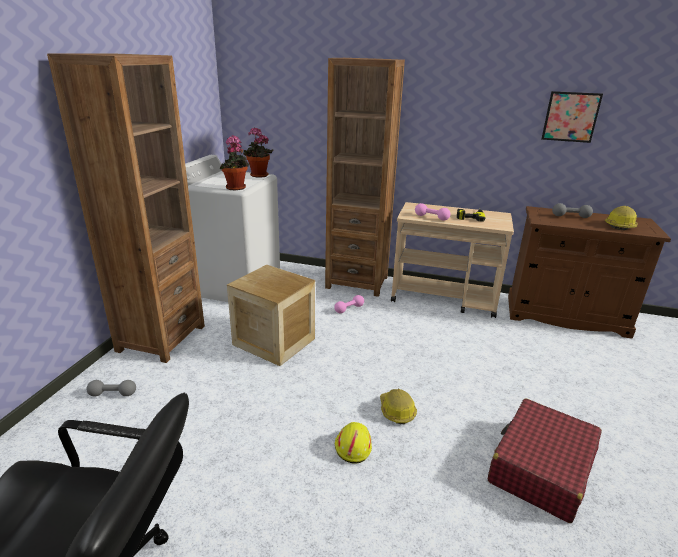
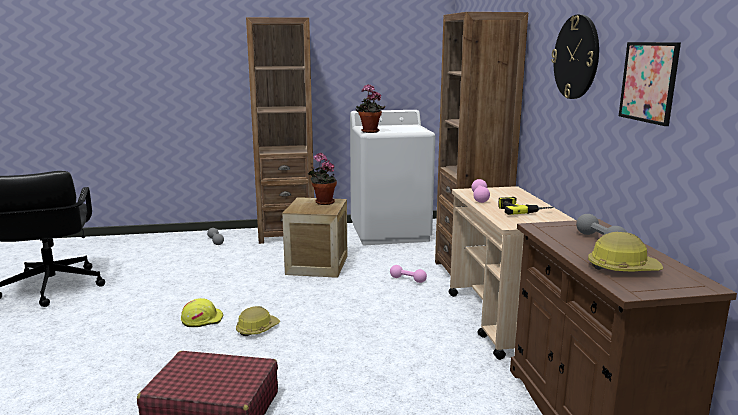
camera: 65 degrees right, 10 degrees down
potted plant [243,128,273,178] -> potted plant moved to [307,153,337,205]
none -> wall clock [551,14,599,99]

